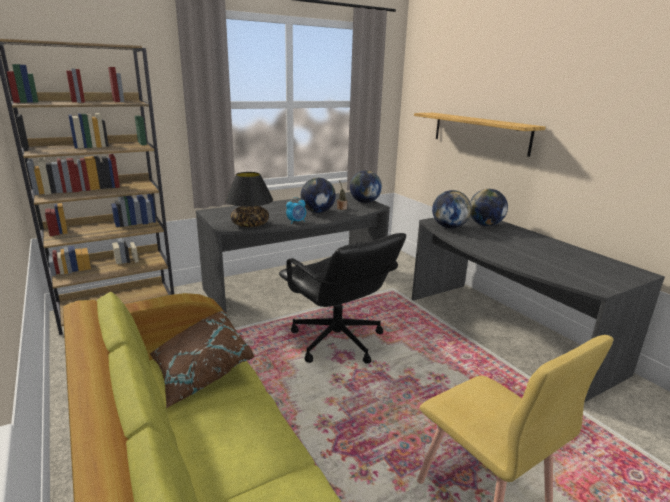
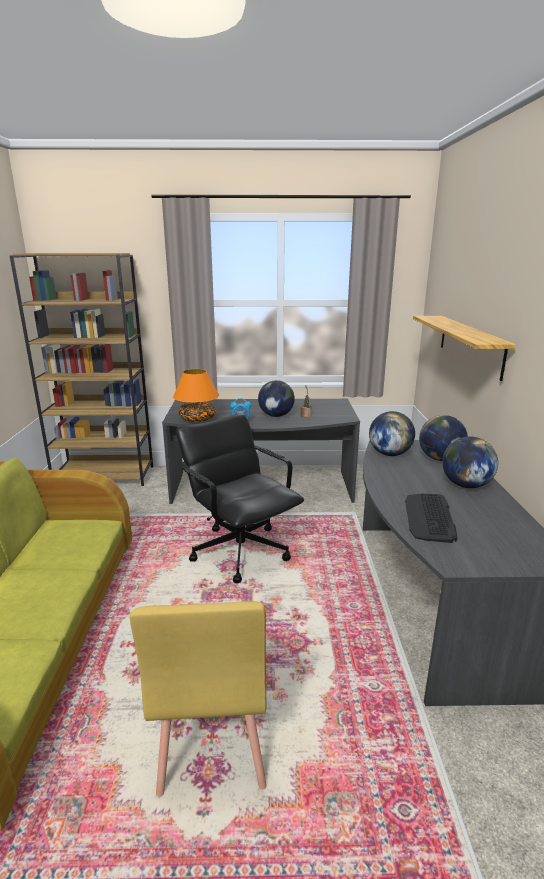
camera: 30 degrees right, 0 degrees up
brown pillow [150,311,255,408] -> none
black table lamp [225,172,273,227] -> orange table lamp [173,369,219,422]
black office chair [279,233,406,364] -> black office chair turned 150 degrees clockwise [176,413,304,583]
globe [350,170,382,203] -> globe moved to [442,437,498,488]
none -> keyboard [405,494,458,543]

